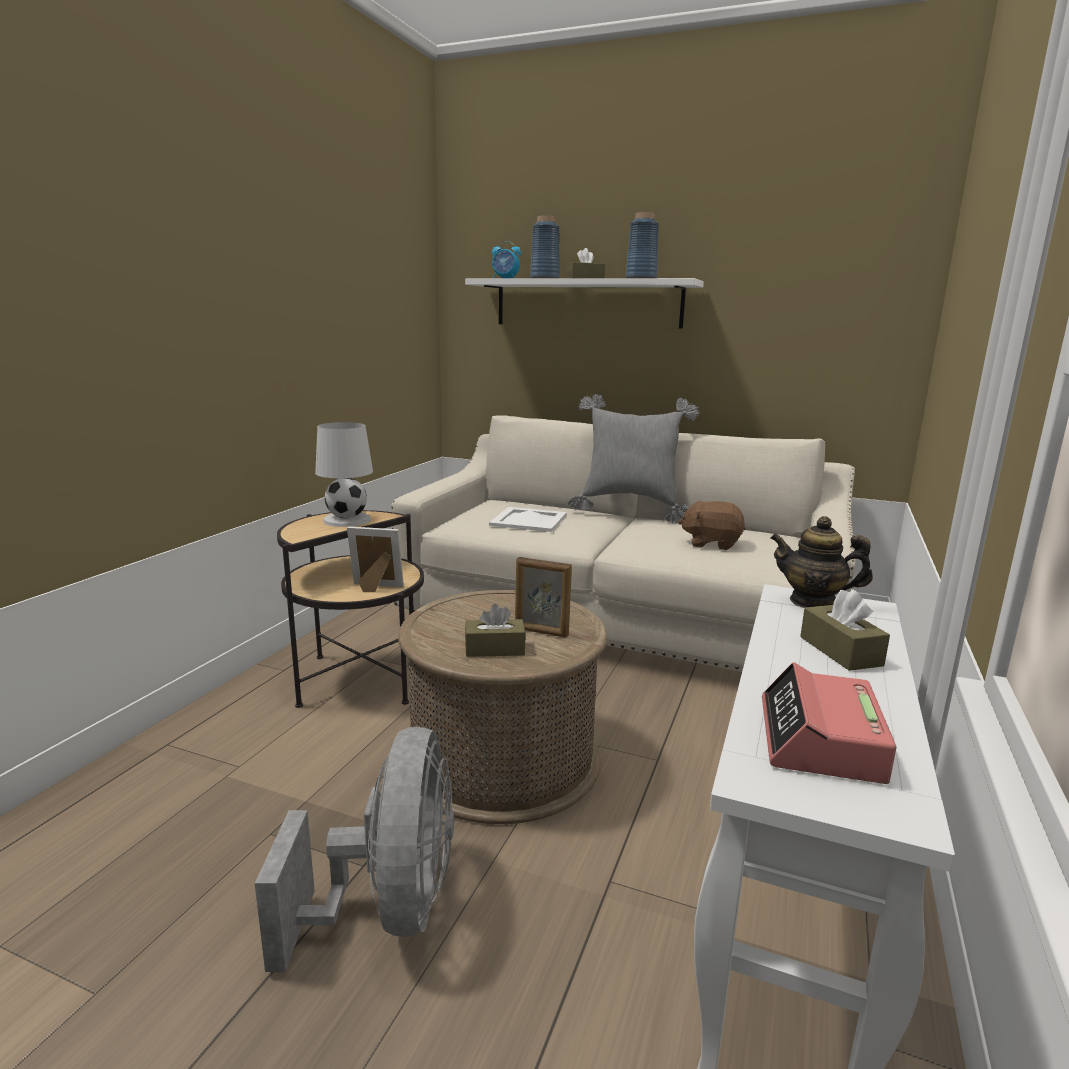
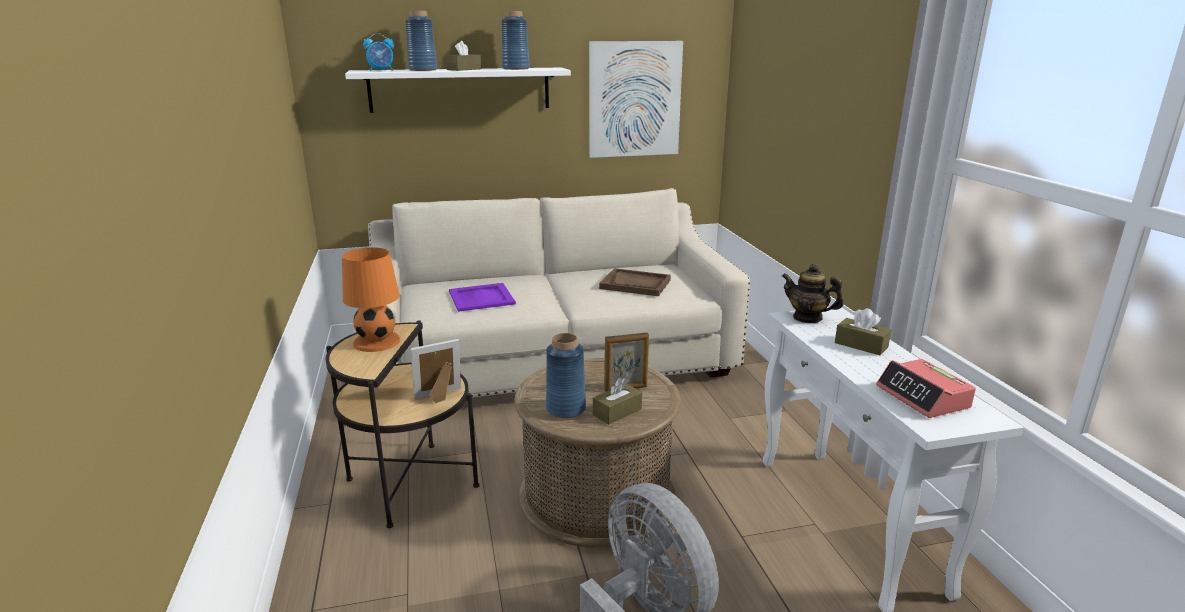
camera: 35 degrees left, 5 degrees up
white table lamp [315,422,373,527] -> orange table lamp [342,248,400,352]
white tray [489,507,567,532] -> purple tray [449,283,516,312]
grey pillow [567,394,699,523] -> none
brown plush toy [678,501,746,550] -> brown tray [599,268,671,296]
teapot [770,516,873,608] -> teapot turned 45 degrees clockwise [782,264,844,323]
none -> blue vase [546,333,586,418]
none -> picture [589,41,683,158]

